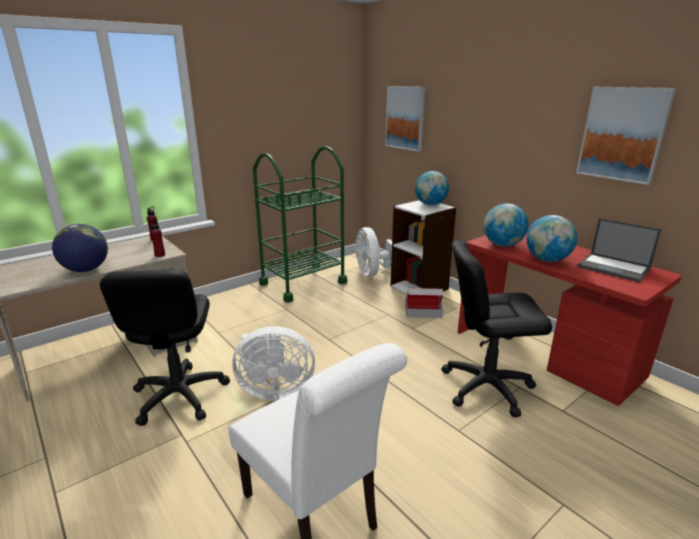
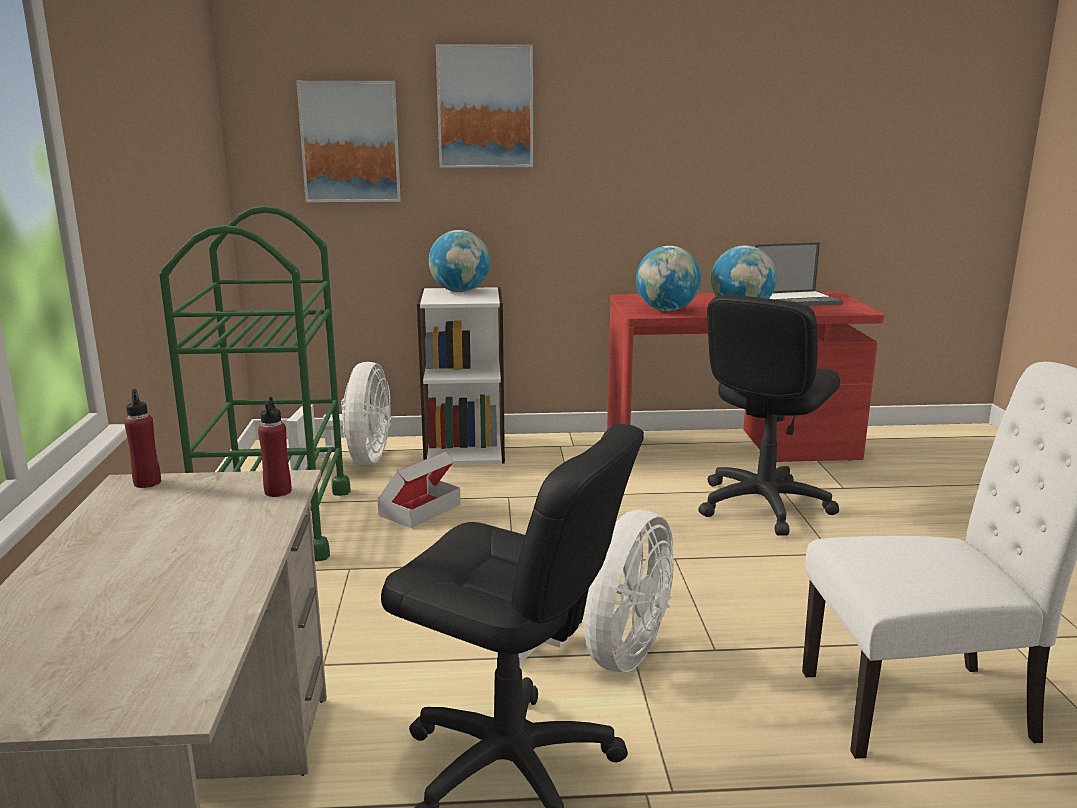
camera: 55 degrees left, 5 degrees down
globe [52,224,108,272] -> none
white fan [356,227,392,277] -> white fan turned 105 degrees counterclockwise [287,362,391,470]
cardboard box [405,288,443,318] -> cardboard box moved to [377,451,461,528]
picture [576,87,676,185] -> picture moved to [436,44,533,168]

